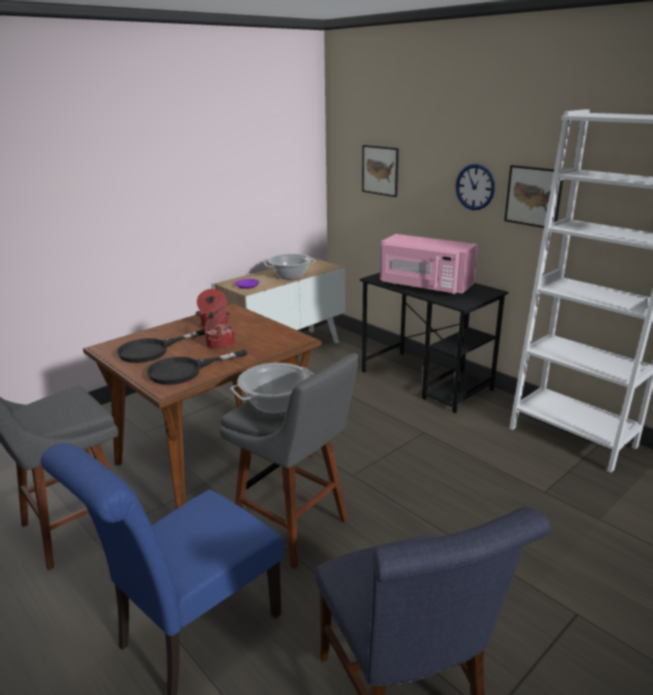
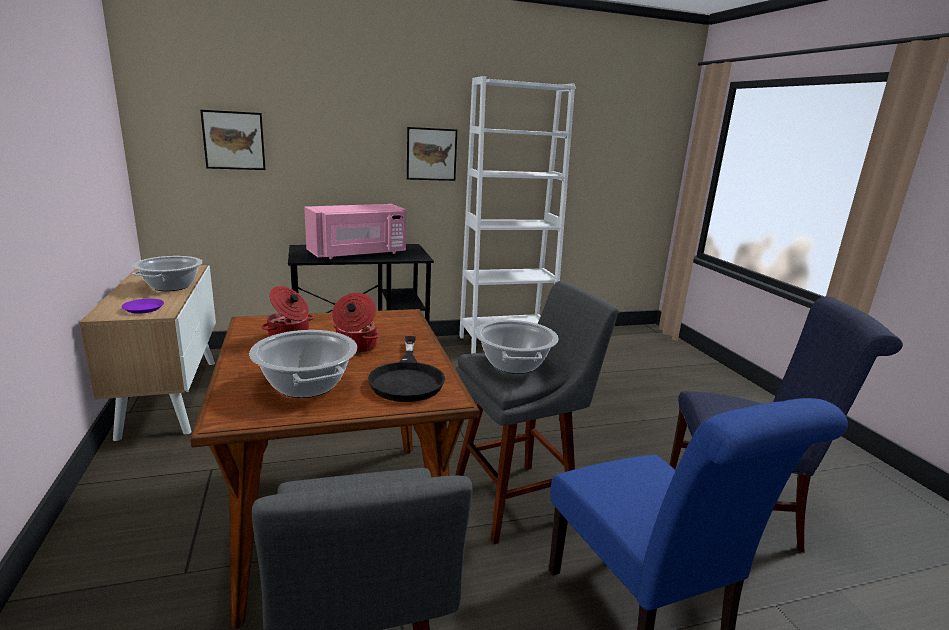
camera: 65 degrees left, 5 degrees down
black frying pan [117,329,205,363] -> cooking pot [249,330,357,398]
wall clock [456,164,495,210] -> none

